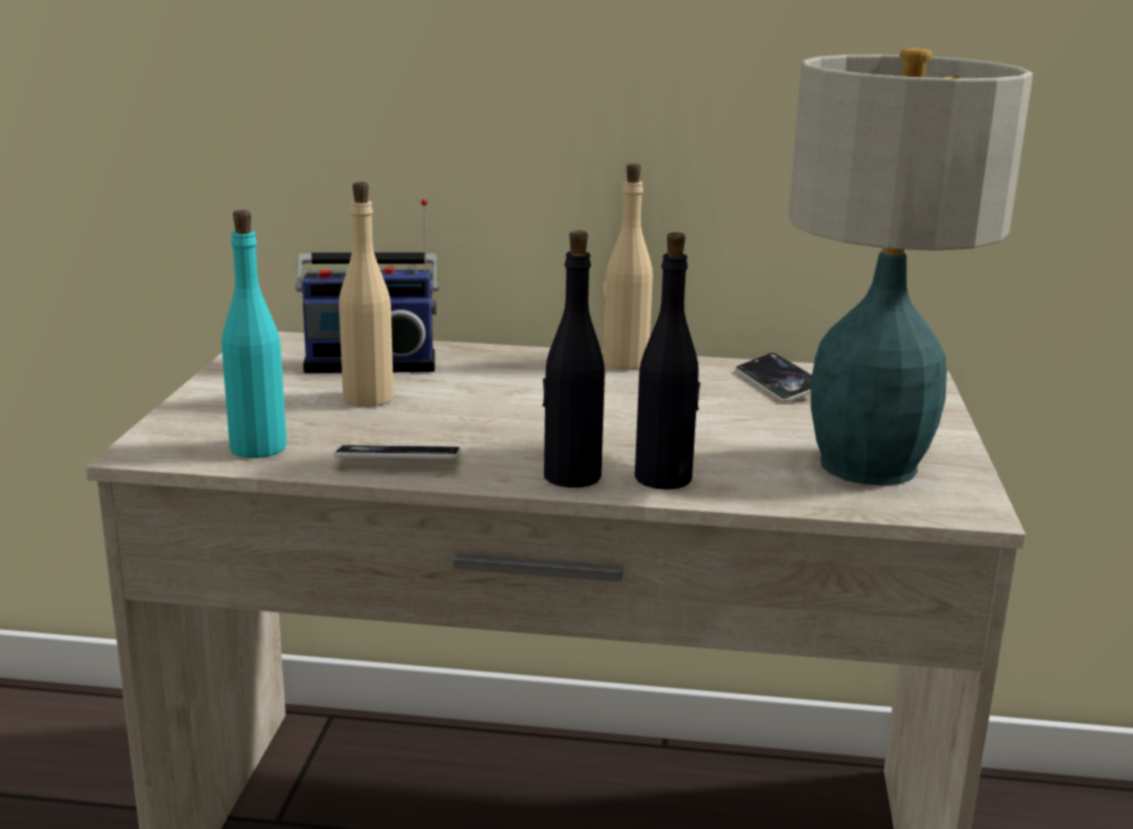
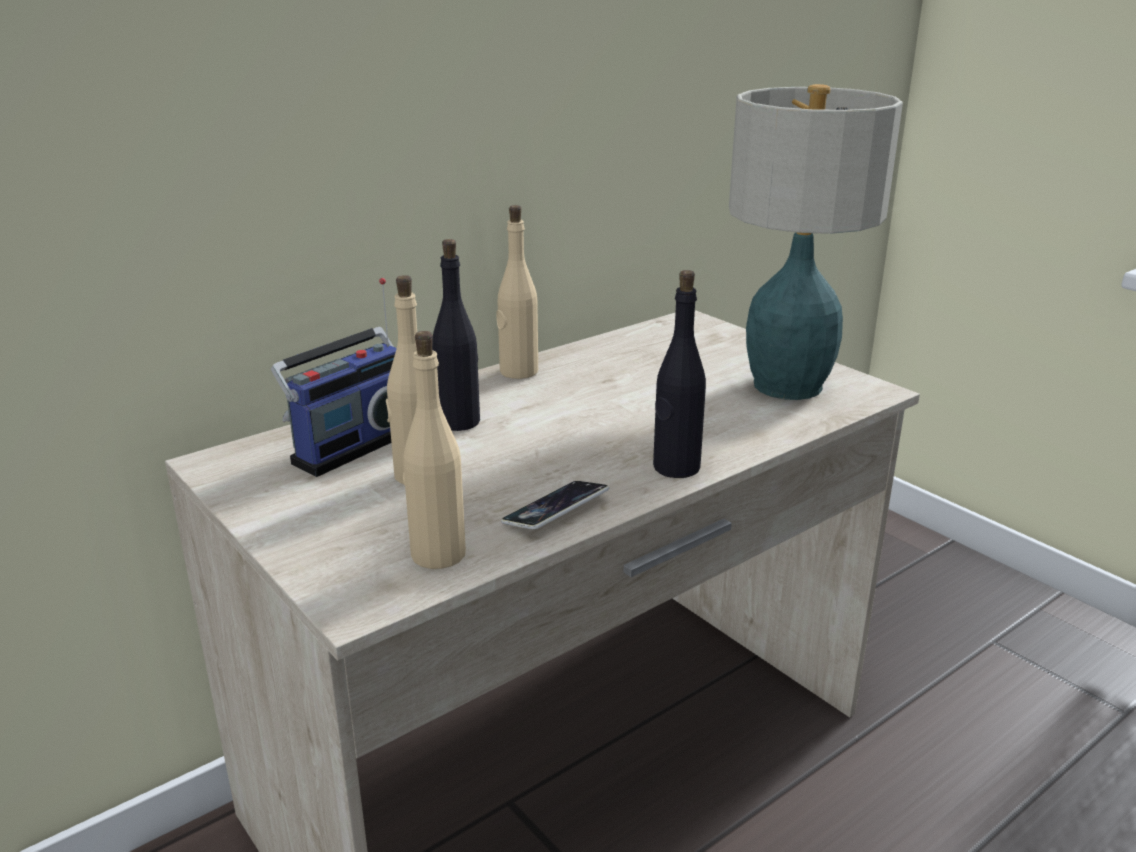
camera: 45 degrees left, 5 degrees up
turquoise bottle [222,210,287,458] -> beige bottle [403,331,466,569]
black bottle [635,232,700,489] -> black bottle moved to [433,239,480,431]
phone [735,353,812,403] -> none

